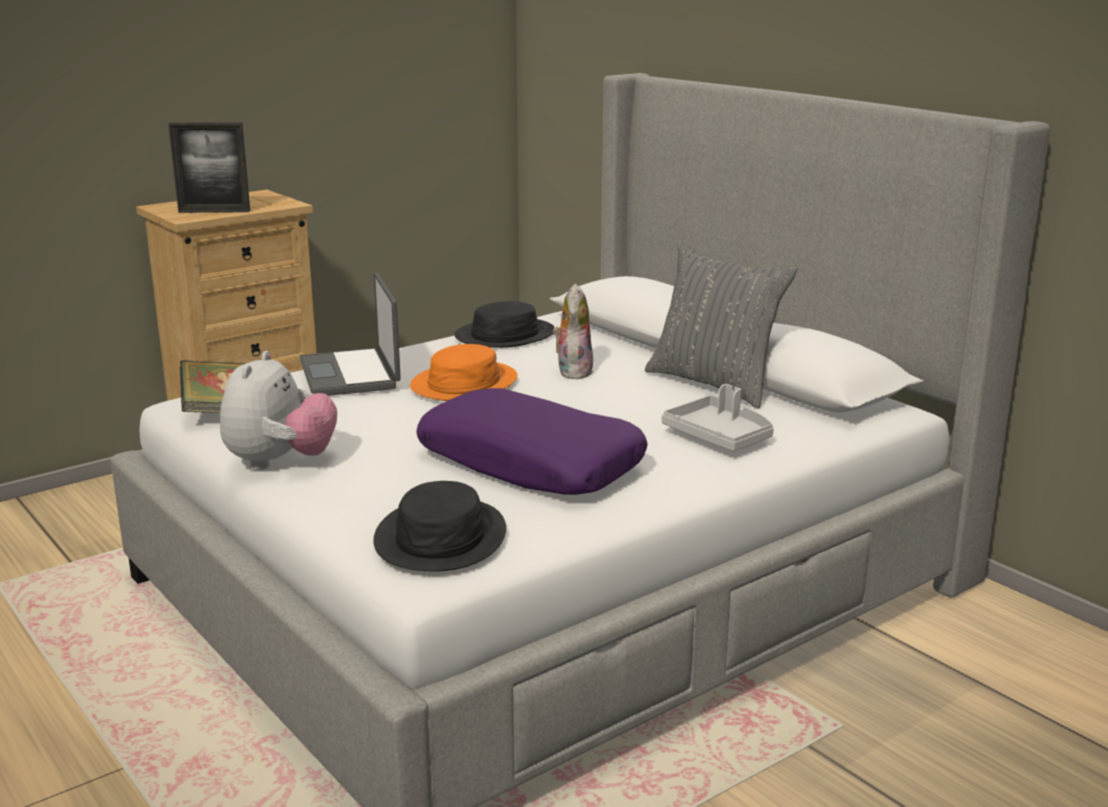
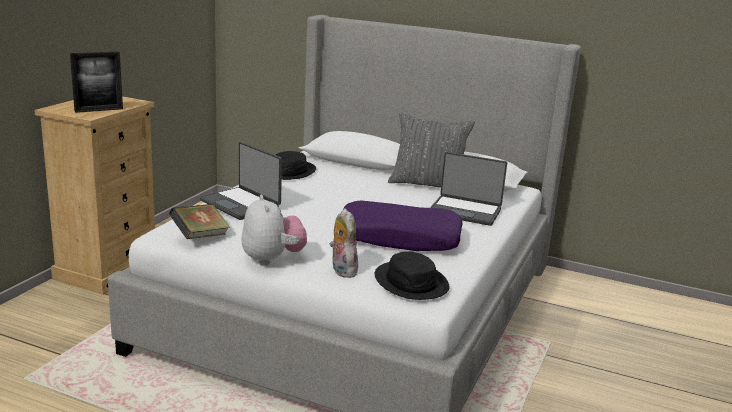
camera: 30 degrees left, 0 degrees up
orange hat [410,344,517,401] -> none
plush toy [553,283,593,379] -> plush toy moved to [330,208,358,278]
grey tray [662,384,774,451] -> laptop [430,152,507,226]

